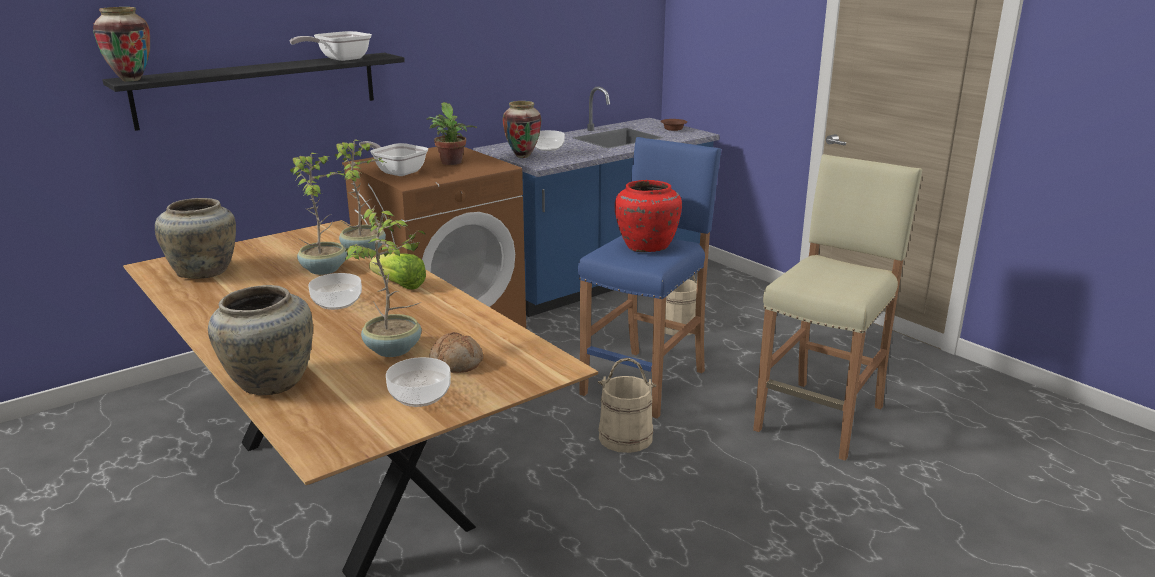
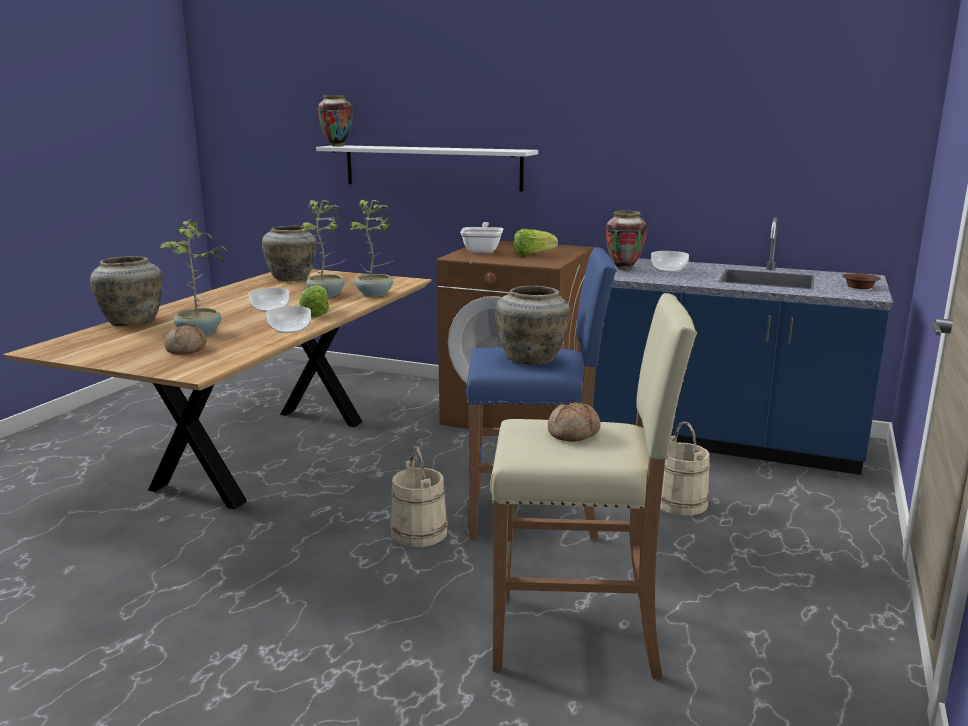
camera: 60 degrees right, 5 degrees down
black shelf [102,53,405,131] -> white shelf [316,145,538,192]
frying pan [290,31,372,61] -> none
bowl [386,357,451,407] -> bowl moved to [266,306,311,333]
potted plant [426,102,477,165] -> lettuce [514,229,558,255]
red vase [615,180,682,252] -> beige vase [495,286,570,365]
none -> bread [548,402,601,442]

